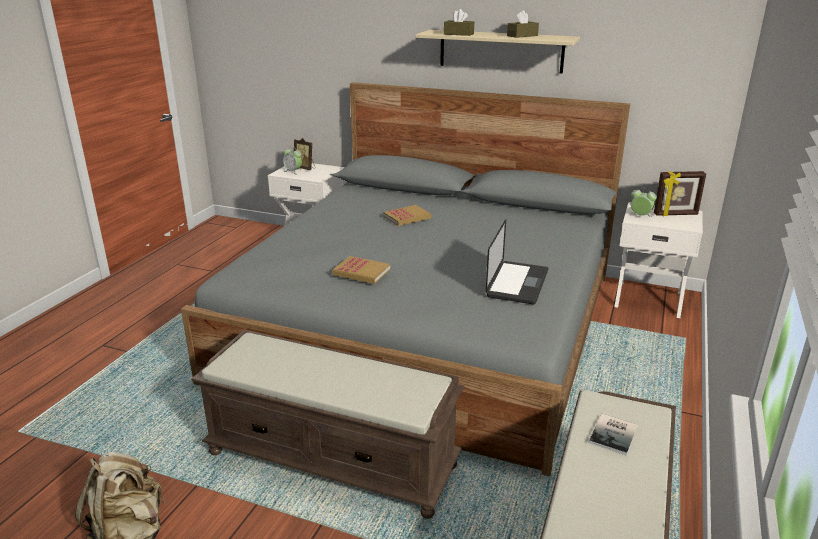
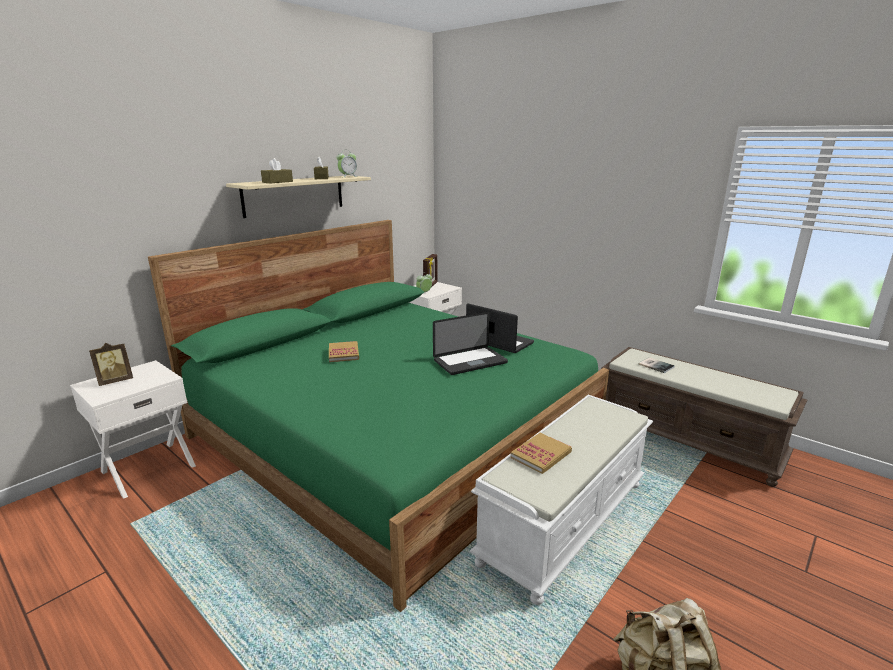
camera: 70 degrees left, 5 degrees down
grey bed [181,82,630,476] -> green bed [148,220,609,612]
brown bench [191,330,465,519] -> white bench [470,395,653,605]
alarm clock [283,146,302,174] -> alarm clock moved to [337,150,358,177]
book [332,256,390,284] -> book moved to [511,433,572,474]
none -> laptop [433,312,508,375]

